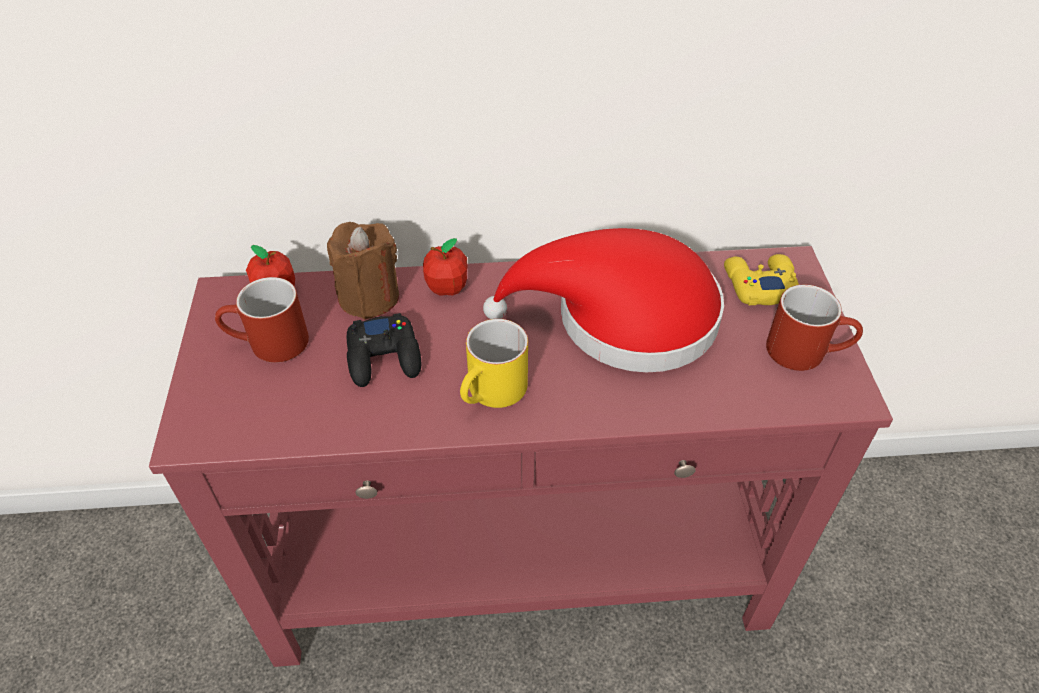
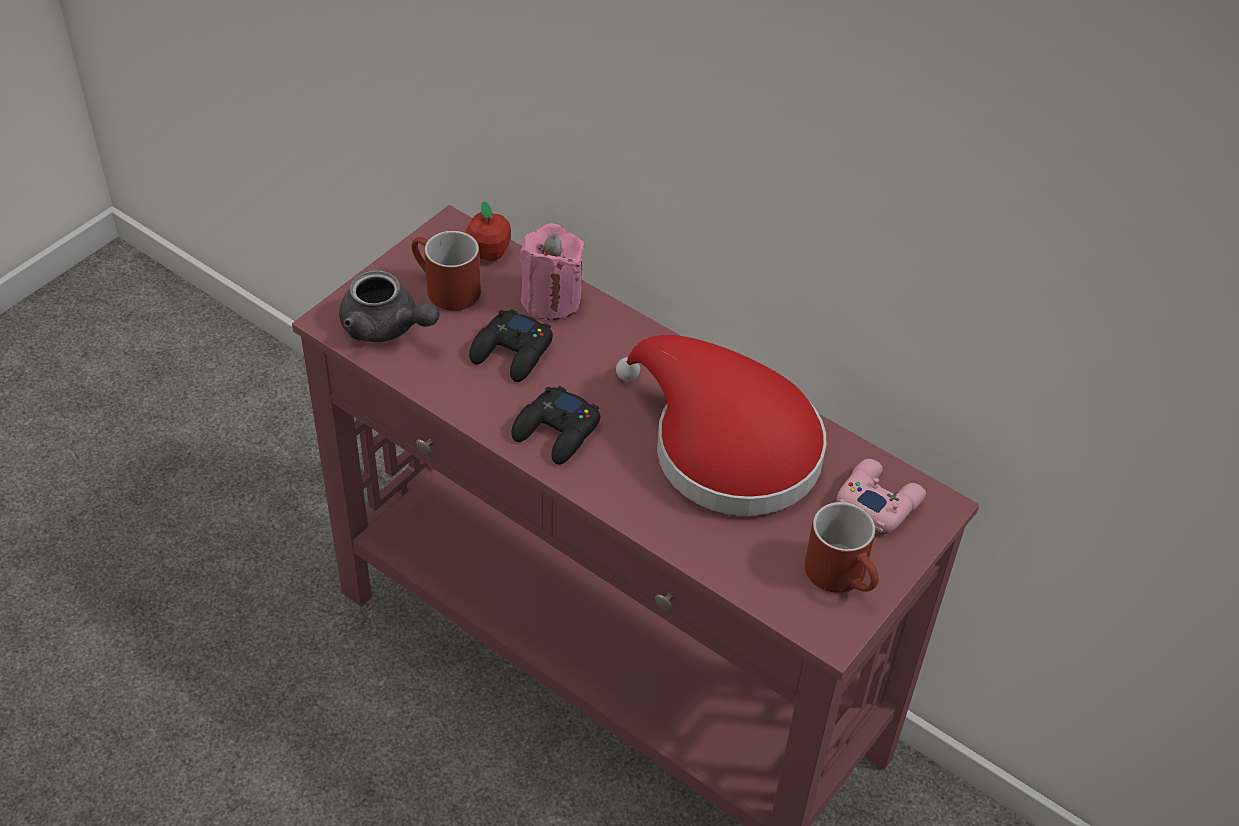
camera: 40 degrees right, 0 degrees up
brown candle [327,222,399,320] -> pink candle [520,223,584,320]
apple [423,238,467,296] -> none
yellow mug [460,319,528,408] -> black game controller [511,386,600,465]
yellow game controller [724,254,799,305] -> pink game controller [837,459,926,533]
none -> grey teapot [339,270,439,342]

